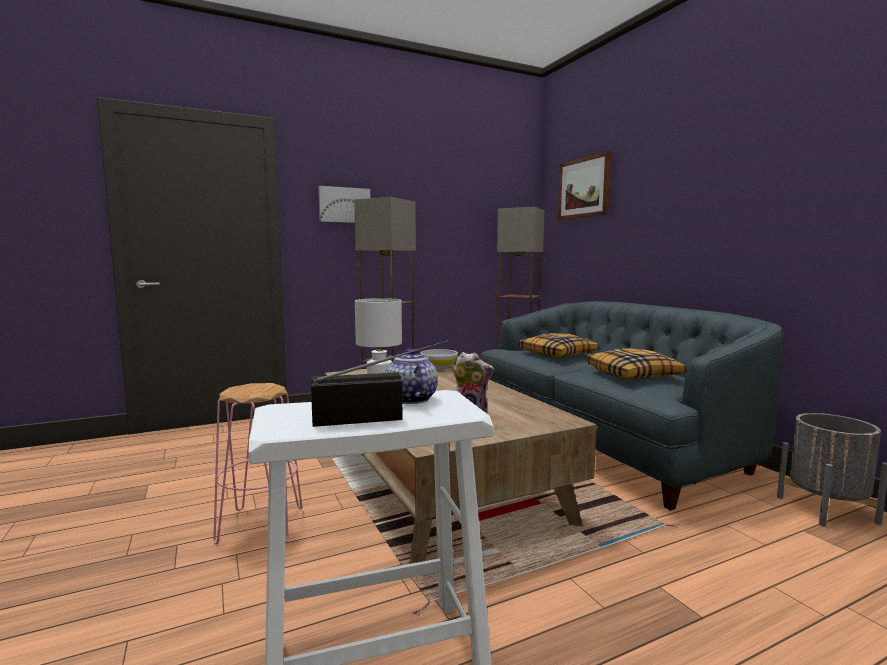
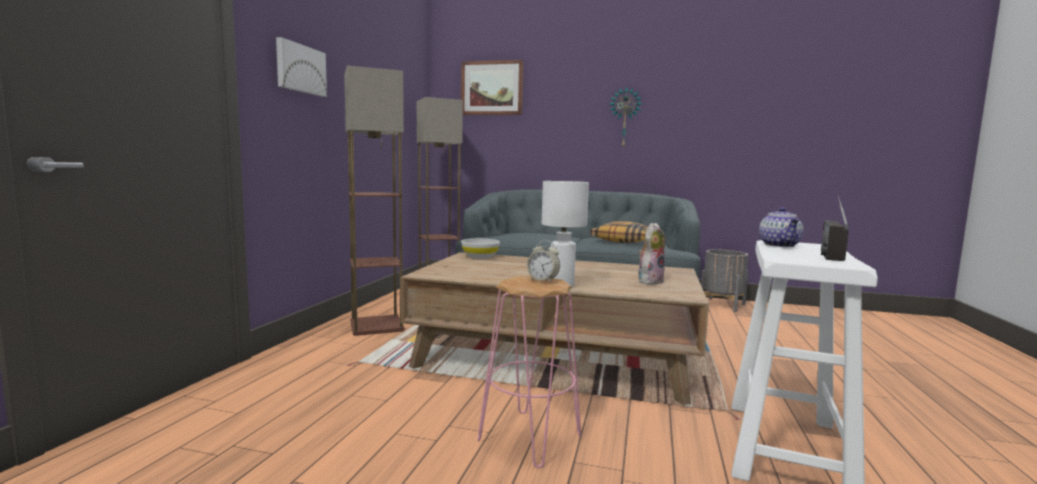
camera: 50 degrees left, 0 degrees up
teapot [385,348,438,404] -> teapot turned 105 degrees counterclockwise [759,207,803,247]
pillow [519,333,599,358] -> none
none -> alarm clock [527,240,560,283]
none -> wall clock [610,87,642,147]

